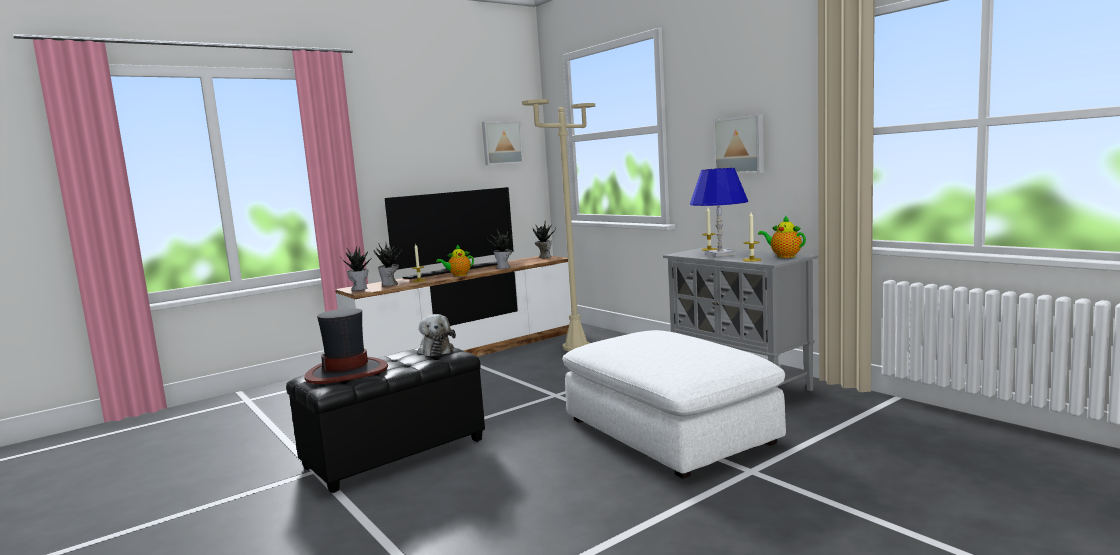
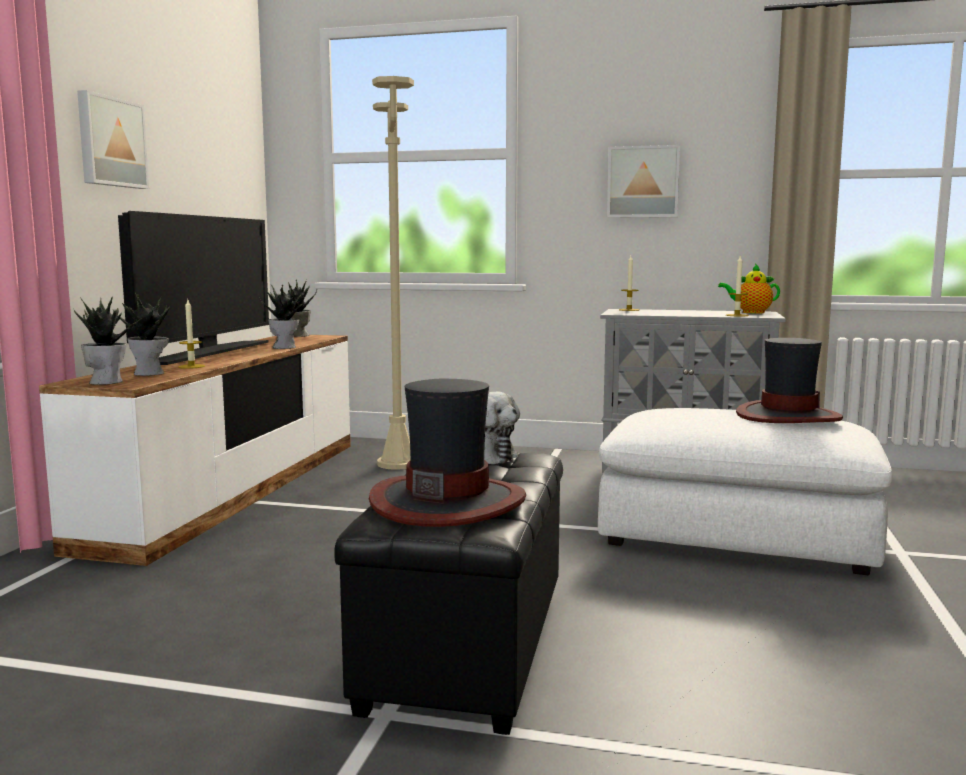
camera: 40 degrees left, 0 degrees up
teapot [436,245,474,276] -> none
picture [482,121,524,165] -> picture moved to [77,90,149,189]
blue table lamp [690,168,748,257] -> none
none -> hat [736,338,843,423]

